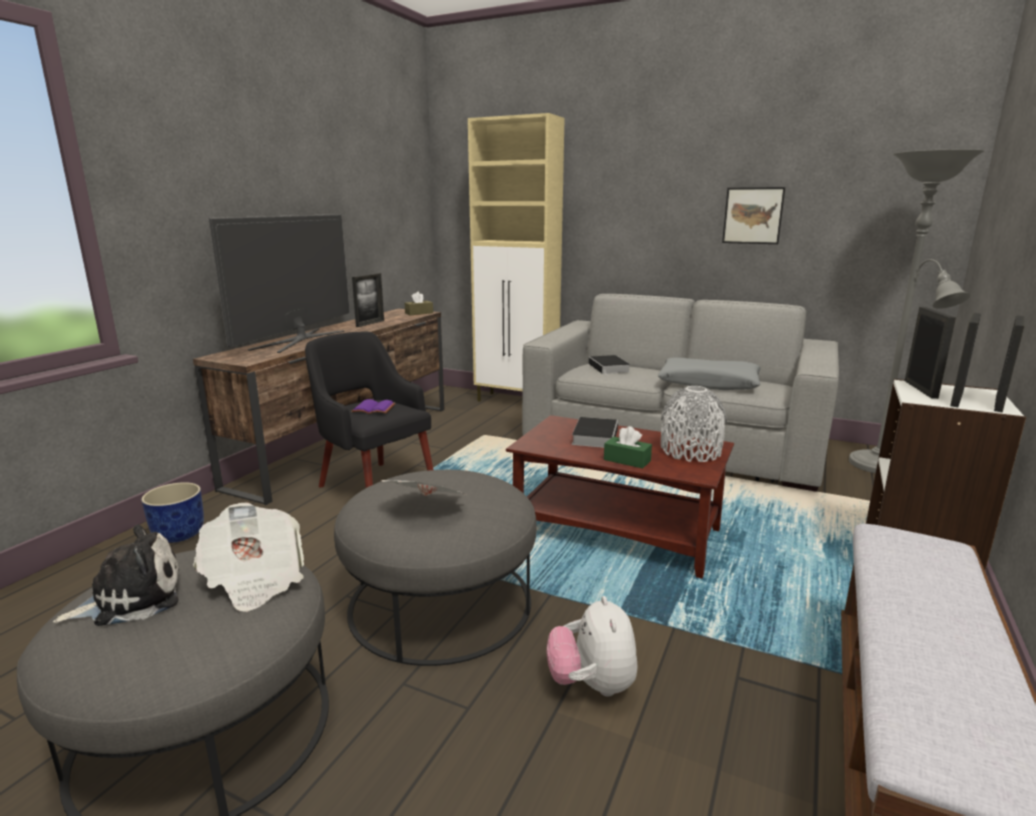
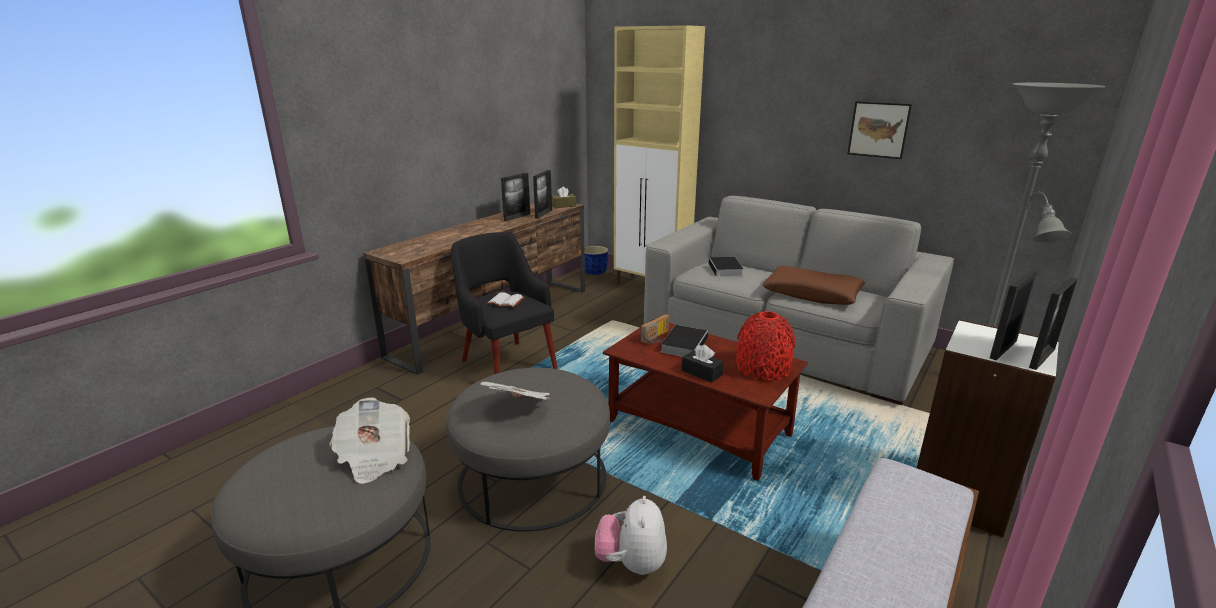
camera: 10 degrees right, 5 degrees up
plush toy [53,524,179,626] -> none
blue planter [141,482,204,543] -> blue planter moved to [584,246,608,275]
television [208,214,350,353] -> none
purple book [351,399,396,414] -> white book [486,292,525,308]
green tissue box [604,426,652,469] -> black tissue box [682,345,724,383]
grey pillow [658,357,761,390] -> brown pillow [762,266,865,305]
grey vase [661,386,727,462] -> red vase [736,311,796,380]
picture frame [905,307,956,399] -> picture frame moved to [533,170,552,219]
none -> radio [640,314,669,344]

